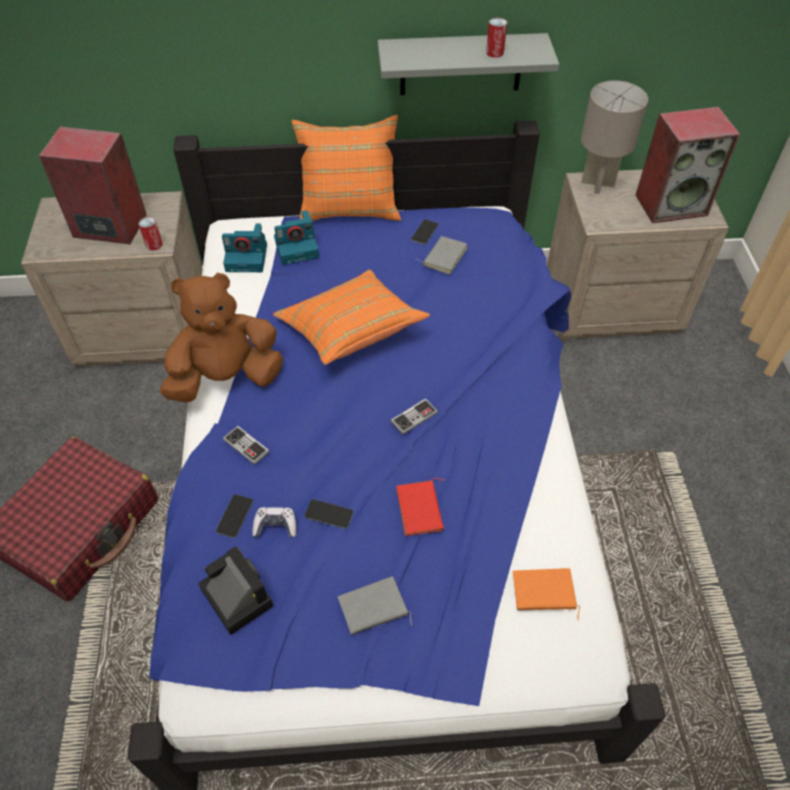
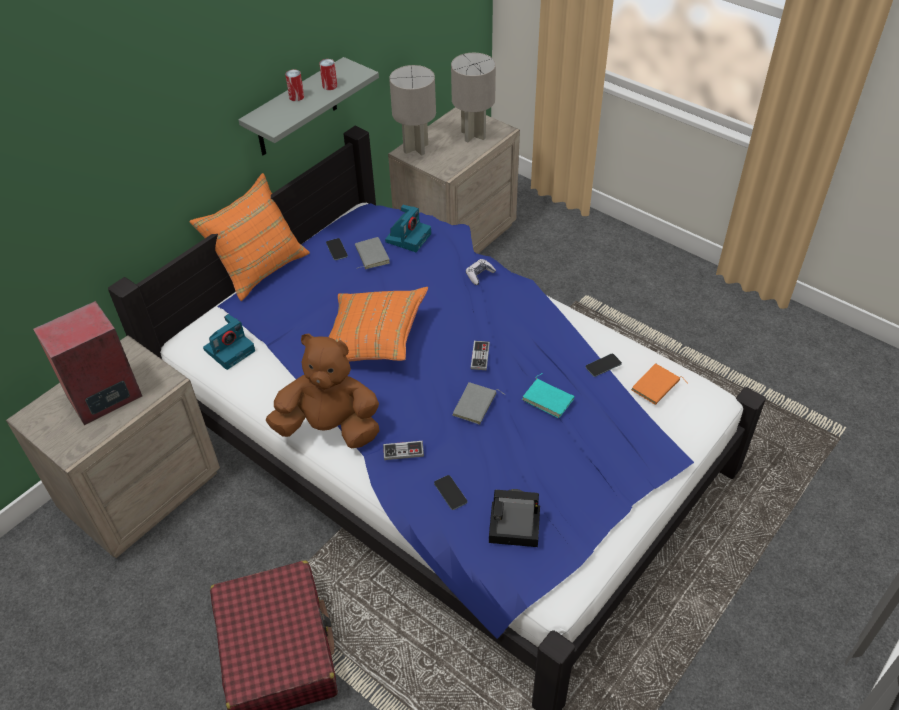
camera: 45 degrees left, 5 degrees down
can [138,217,163,251] -> can moved to [285,69,304,101]
brown plush toy [160,272,283,403] -> brown plush toy turned 75 degrees clockwise [266,334,380,448]
game controller [252,507,296,538] -> game controller moved to [466,259,496,285]
camera [274,210,319,265] -> camera moved to [385,205,431,252]
phone [305,499,353,529] -> phone moved to [585,354,622,377]
grey book [338,576,413,635] -> grey book moved to [453,382,505,425]
red book [396,478,444,536] -> turquoise book [522,373,575,418]
speaker [635,107,740,224] -> grey table lamp [451,53,496,143]

